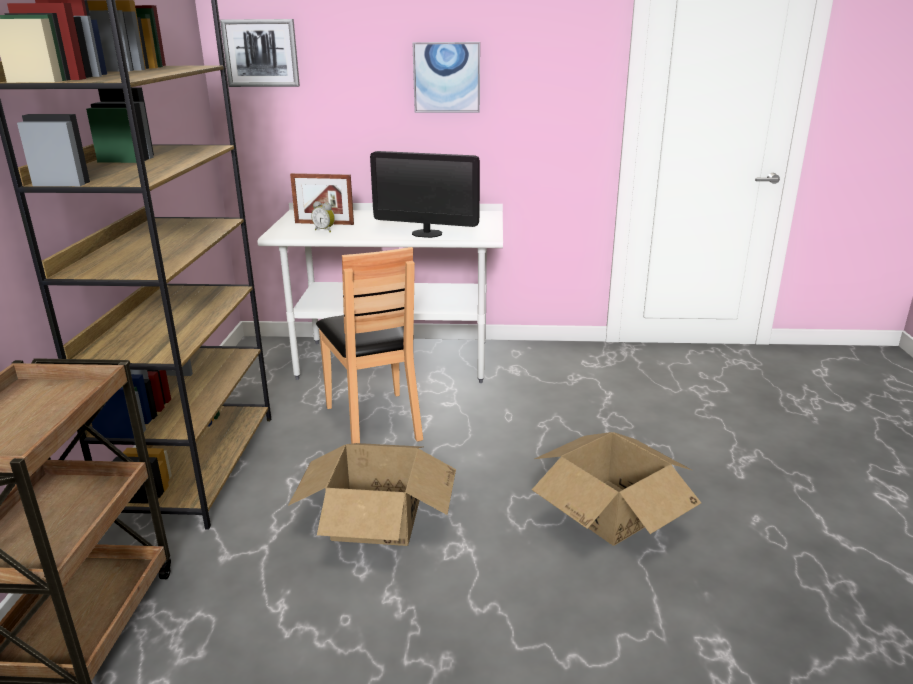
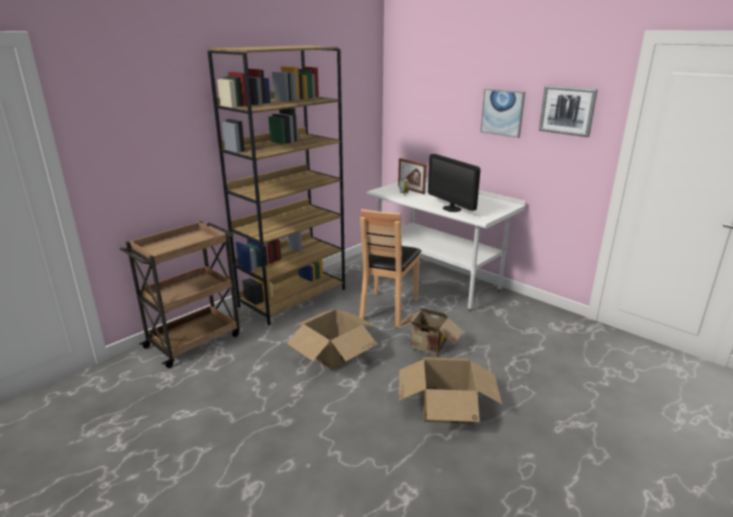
camera: 40 degrees right, 0 degrees up
picture [220,19,300,87] -> picture moved to [539,85,598,137]
none -> cardboard box [397,307,463,355]

